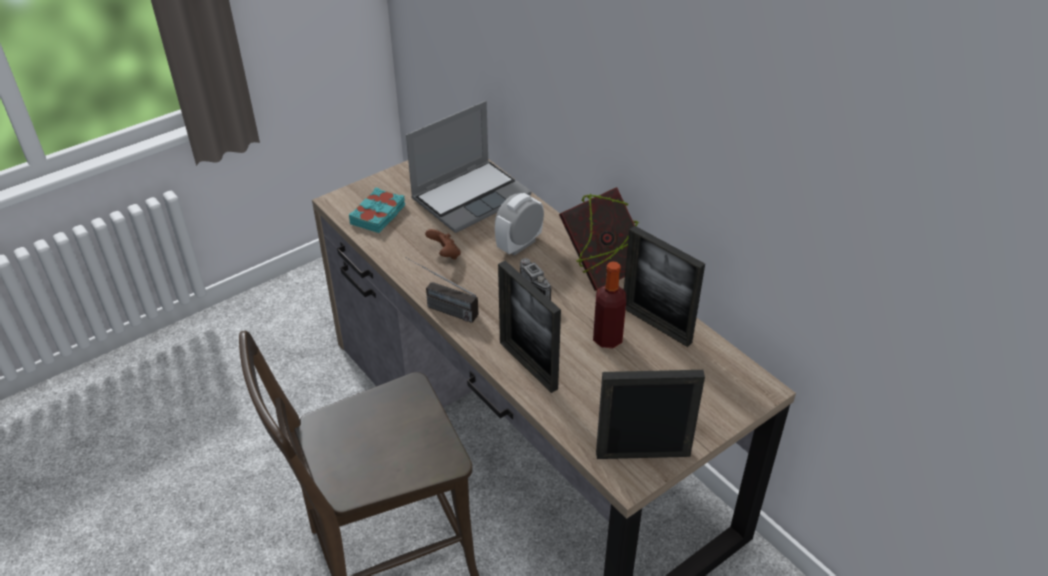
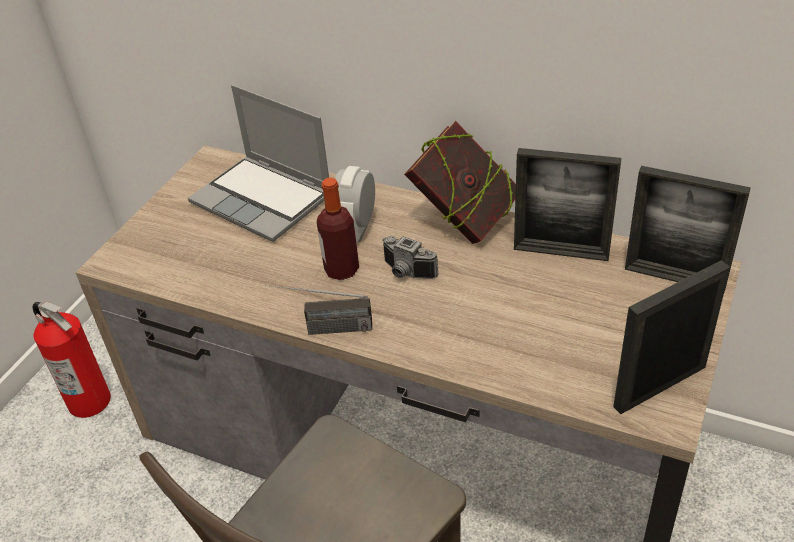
camera: 25 degrees left, 0 degrees up
turquoise book [349,187,405,233] -> none
laptop [406,101,532,233] -> laptop turned 105 degrees clockwise [188,85,329,242]
brown game controller [425,229,461,260] -> none
picture frame [498,261,561,393] -> picture frame moved to [625,166,751,292]
bottle [593,261,626,348] -> bottle moved to [316,177,359,280]
none -> fire extinguisher [32,302,111,418]

